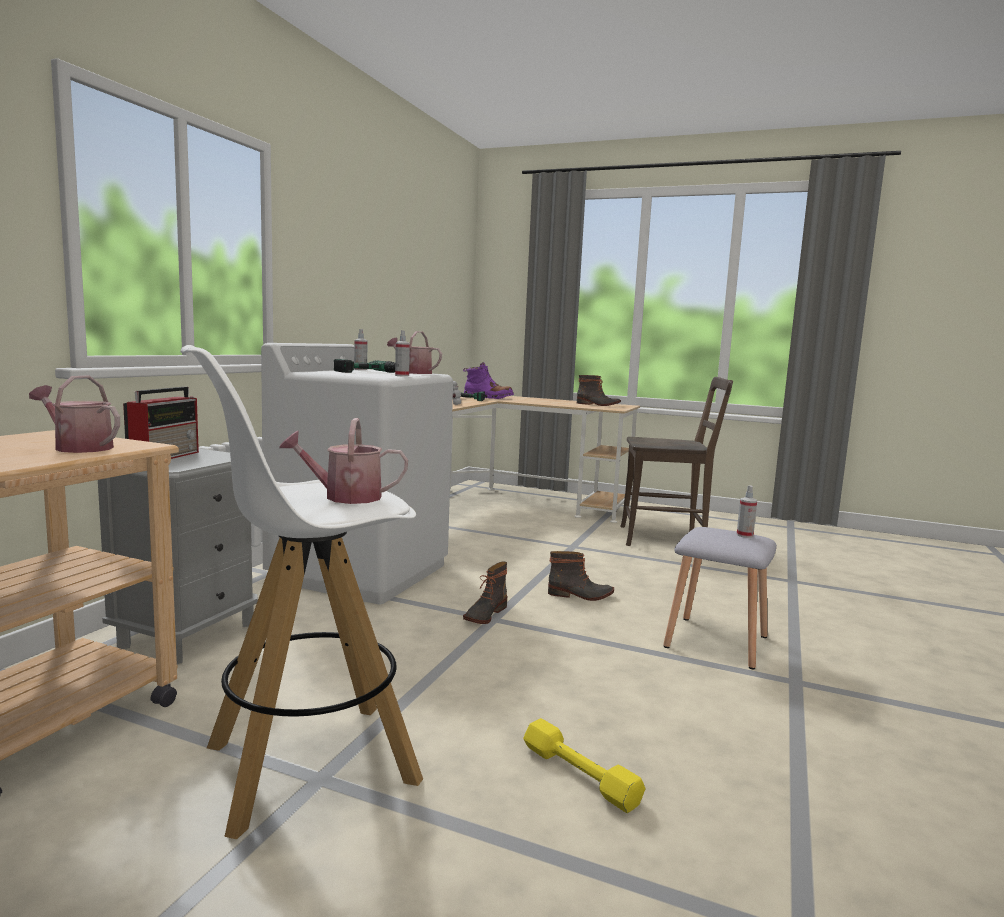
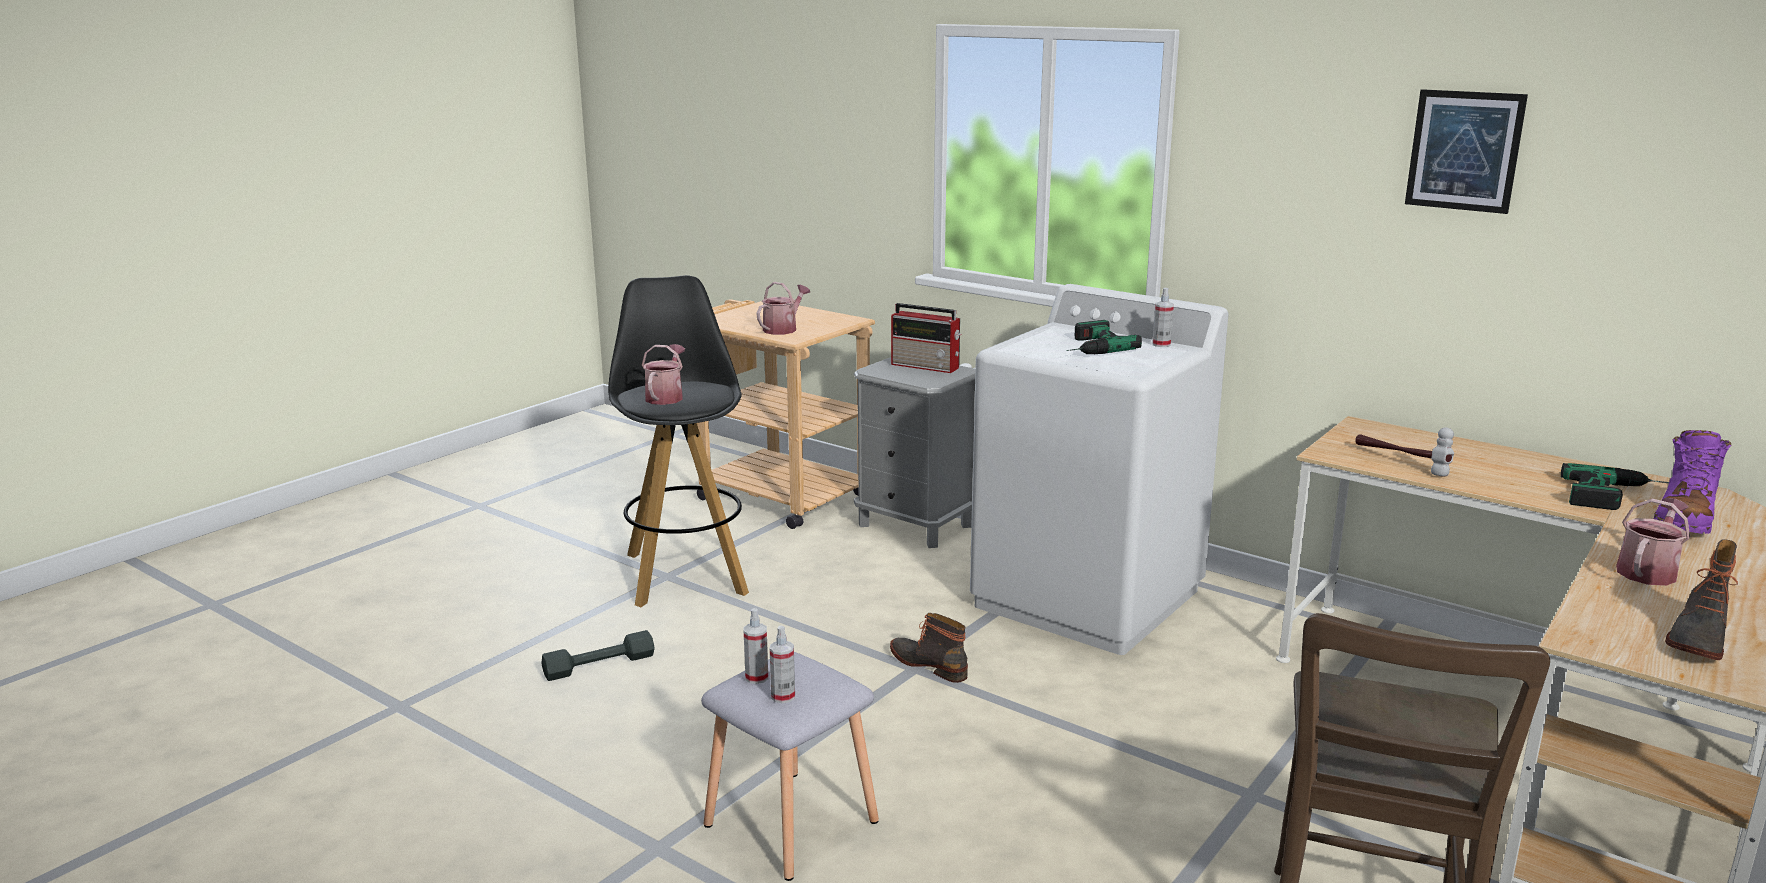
camera: 105 degrees right, 10 degrees up
white stool [180,345,423,839] -> black stool [608,275,749,607]
watering can [387,331,442,374] -> watering can moved to [1616,498,1690,586]
spray bottle [395,330,410,377] -> spray bottle moved to [744,608,768,684]
yellow dumbbell [523,718,645,813] -> grey dumbbell [542,630,654,681]
boot [548,551,614,601] -> none
none -> picture [1405,89,1528,214]

